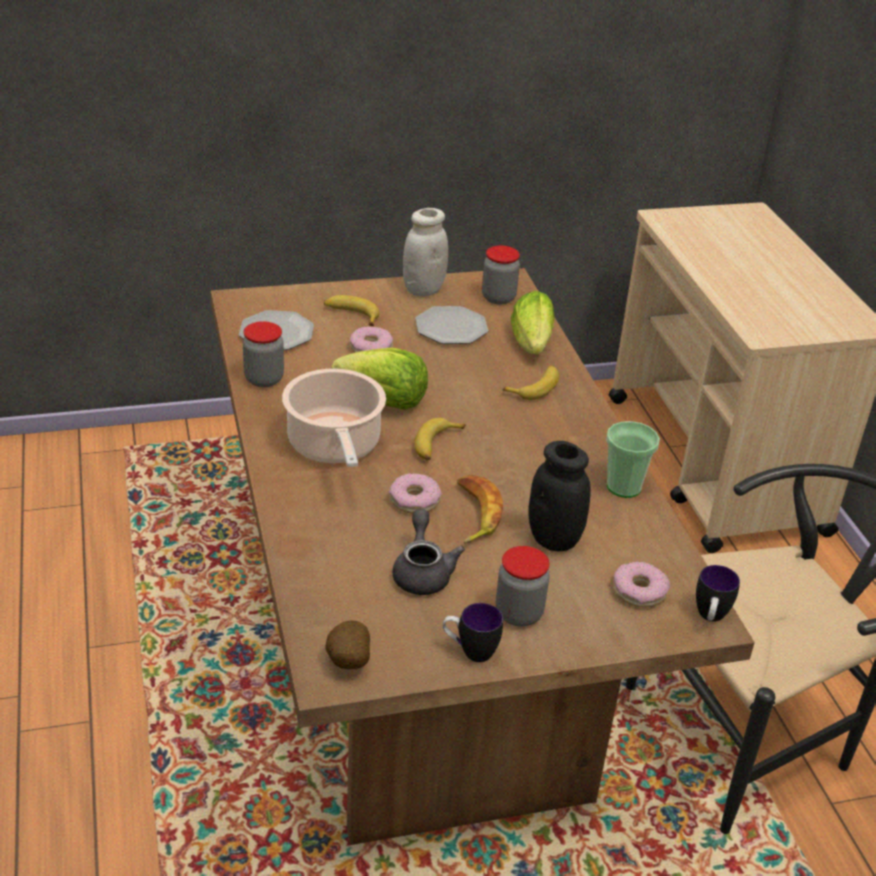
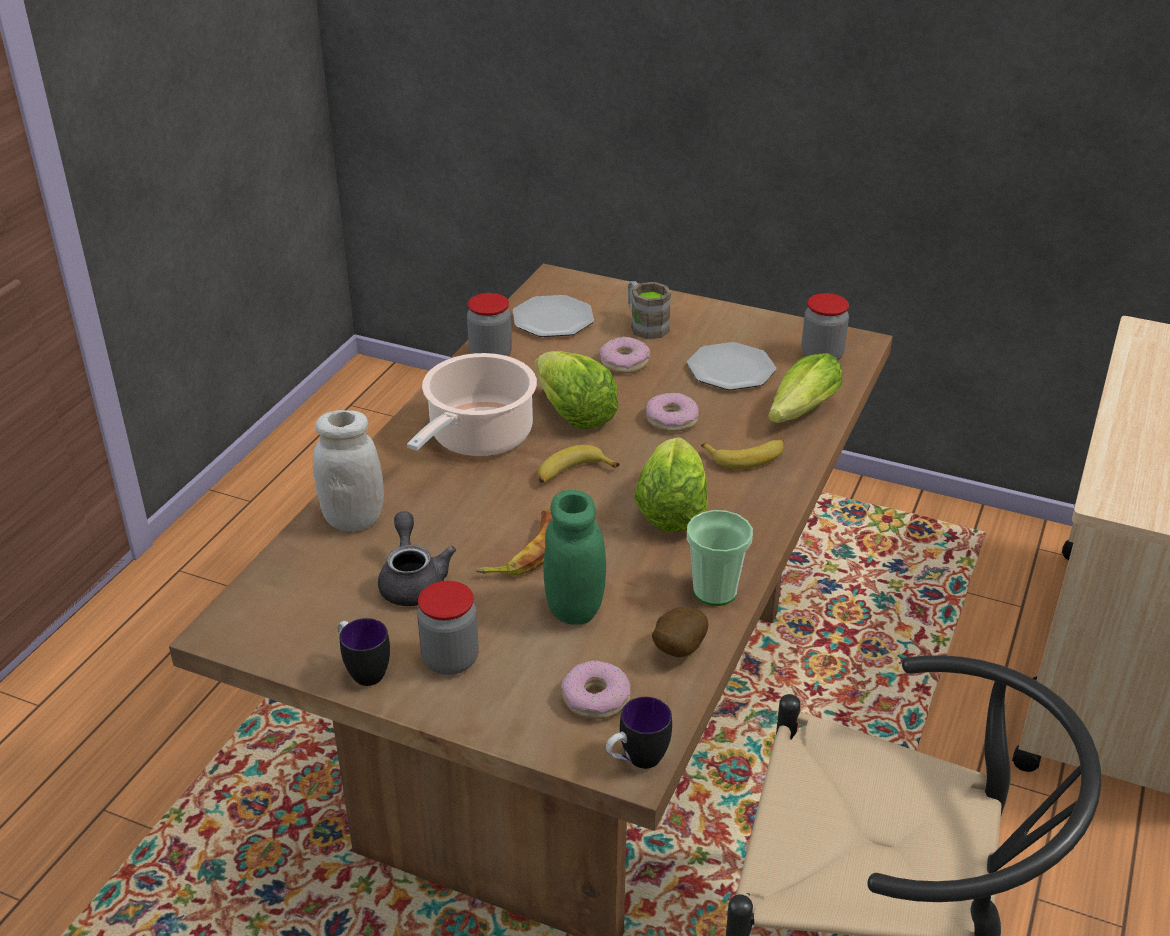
camera: 40 degrees right, 0 degrees up
banana [324,295,380,326] -> brown mug [628,281,671,339]
potato [325,620,370,669] -> potato moved to [652,607,708,657]
donut [389,473,442,514] -> donut moved to [646,393,699,432]
grey teapot [392,509,465,595] -> grey teapot turned 45 degrees counterclockwise [378,511,456,606]
white jar [403,208,448,296] -> white jar moved to [313,410,384,531]
black jar [529,441,591,551] -> green jar [543,490,606,625]
none -> lettuce [634,437,708,532]

